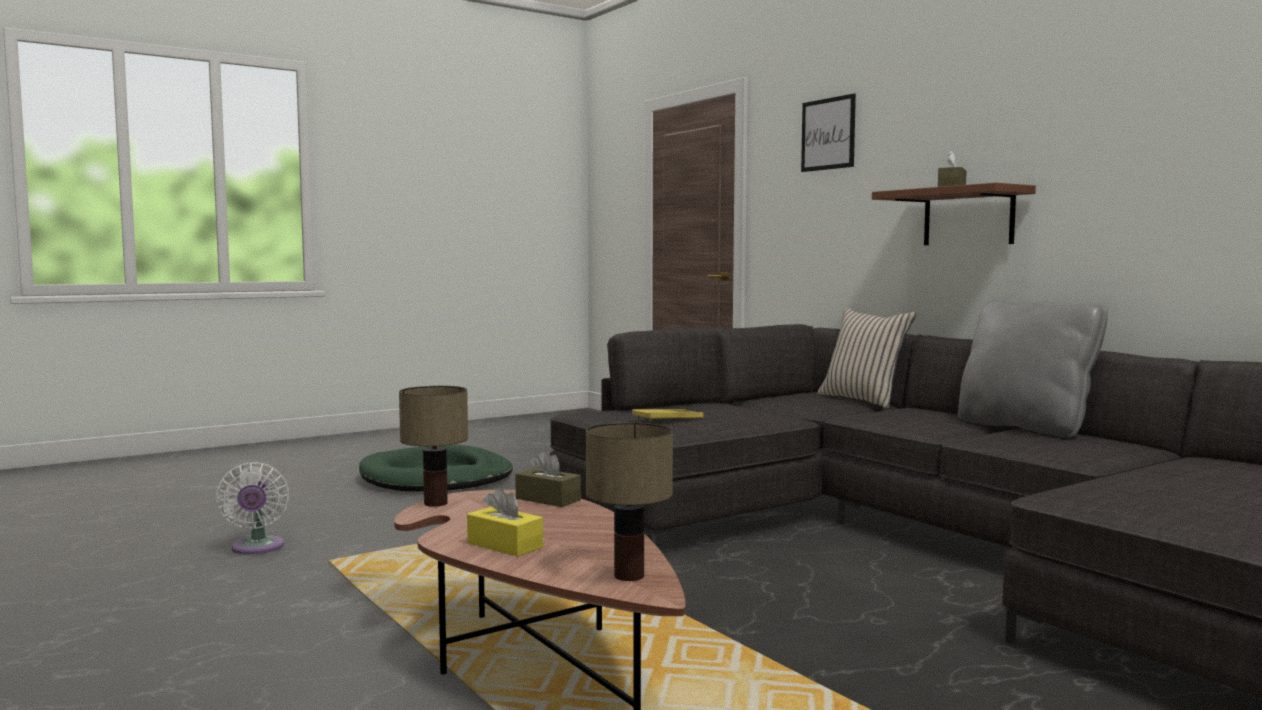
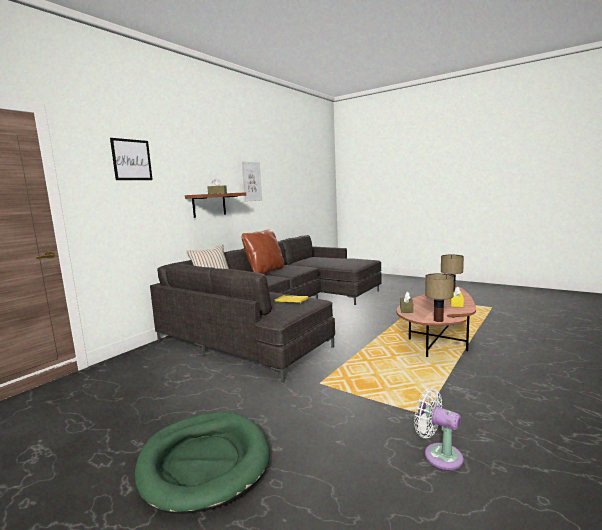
camera: 110 degrees left, 5 degrees up
white fan [216,462,289,555] -> white fan turned 105 degrees counterclockwise [414,388,463,470]
grey pillow [958,298,1108,438] -> brown pillow [242,229,284,274]
none -> picture [241,161,262,202]

